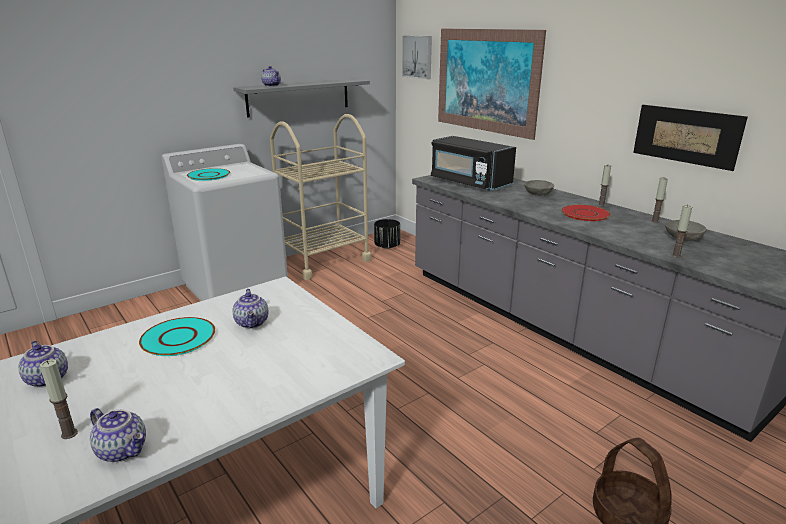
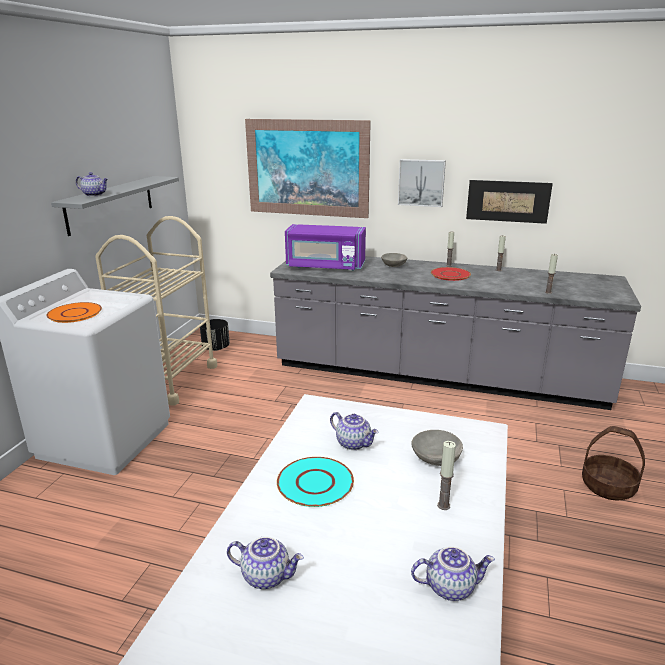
camera: 35 degrees left, 0 degrees up
candle [40,359,78,439] -> candle moved to [437,441,456,510]
turquoise plate [187,168,230,181] -> orange plate [46,302,102,323]
picture [402,36,432,79] -> picture moved to [398,159,446,207]
black microwave [431,136,516,191] -> purple microwave [285,224,366,271]
grey bowl [665,220,707,241] -> grey bowl moved to [411,430,463,466]

